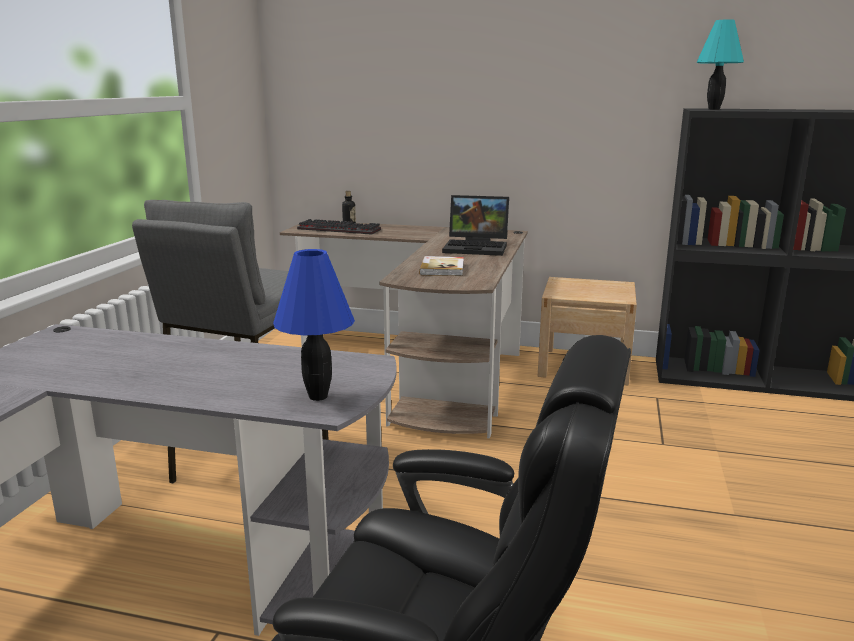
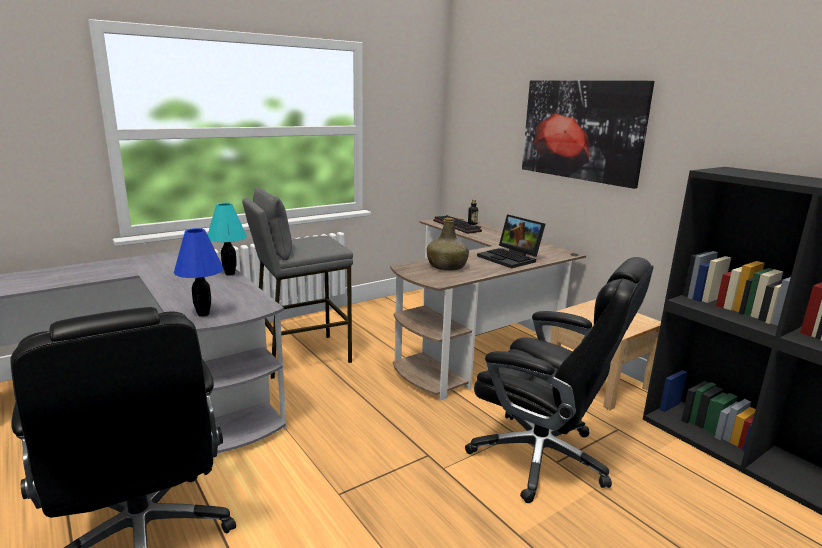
camera: 40 degrees right, 0 degrees up
book [419,256,464,276] -> green bottle [427,218,469,271]
turquoise table lamp [696,19,744,110] -> turquoise table lamp moved to [208,203,247,276]
none -> black office chair [465,257,654,503]
none -> picture [522,80,655,189]

